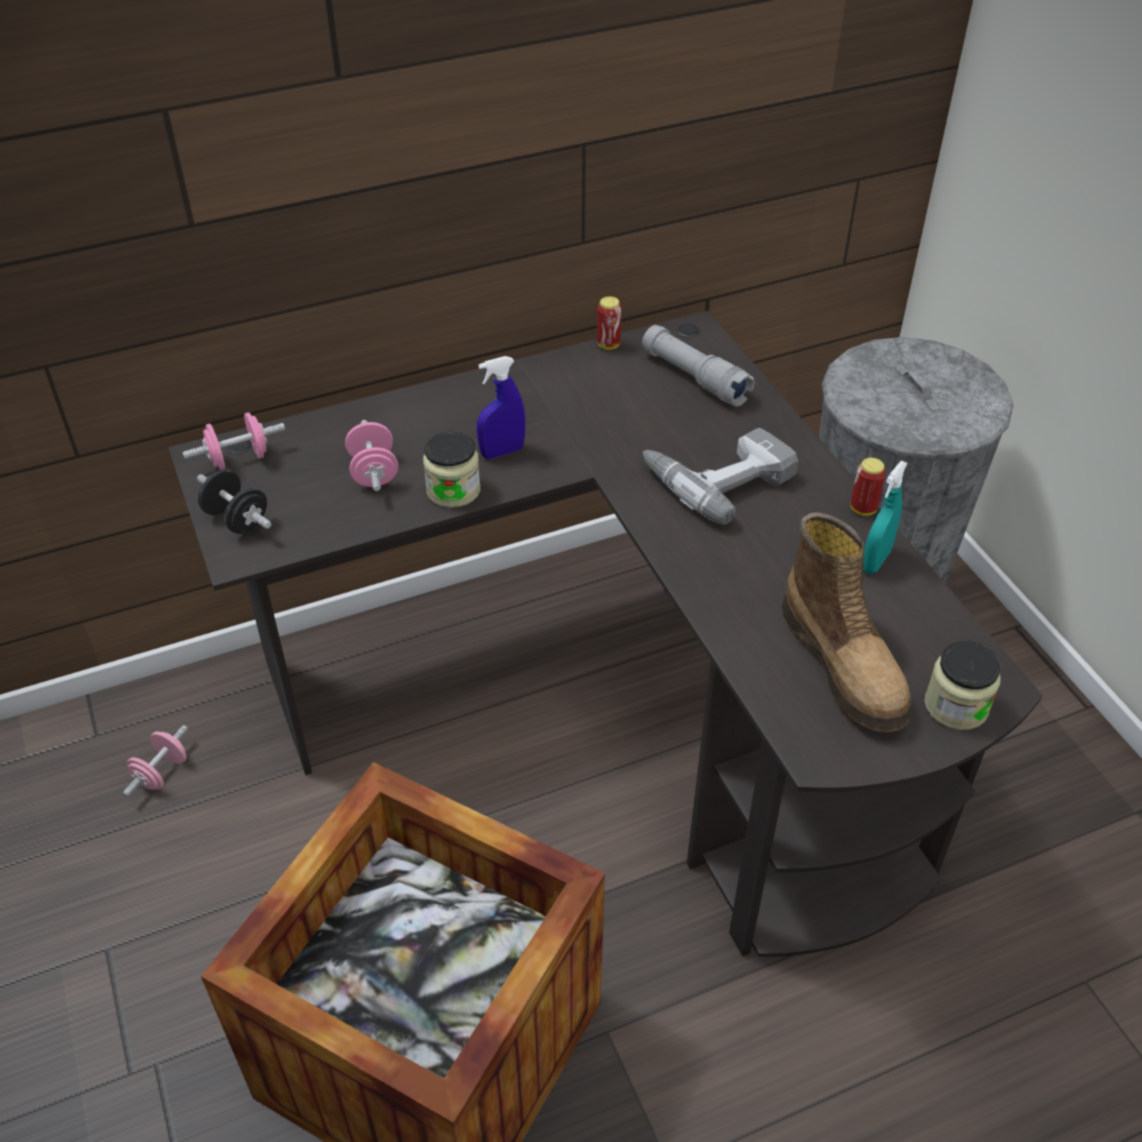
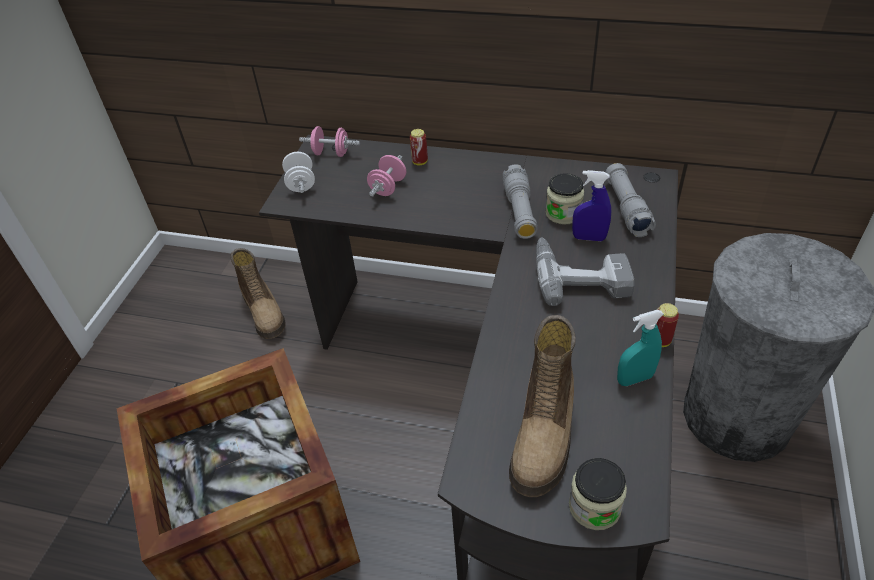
camera: 40 degrees right, 0 degrees up
pink dumbbell [123,725,188,797] -> boot [231,248,286,339]
black dumbbell [197,469,271,534] -> white dumbbell [282,152,315,193]
jar [423,431,480,508] -> jar moved to [545,173,584,225]
blue spray bottle [477,356,525,459] -> blue spray bottle moved to [572,170,611,241]
can [597,296,622,350] -> can moved to [410,129,428,165]
none -> grey flashlight [503,164,538,239]

